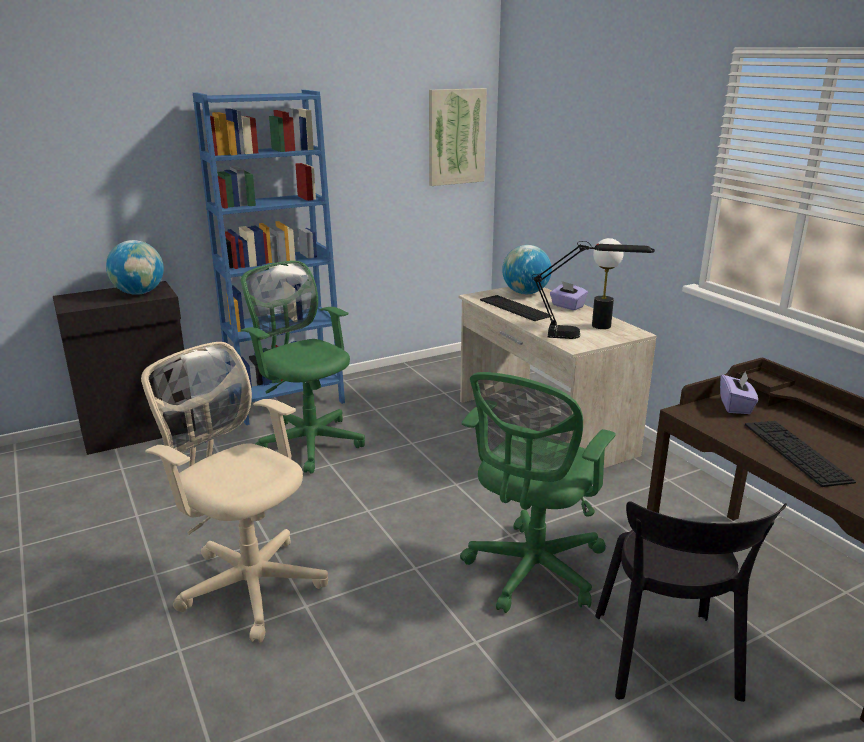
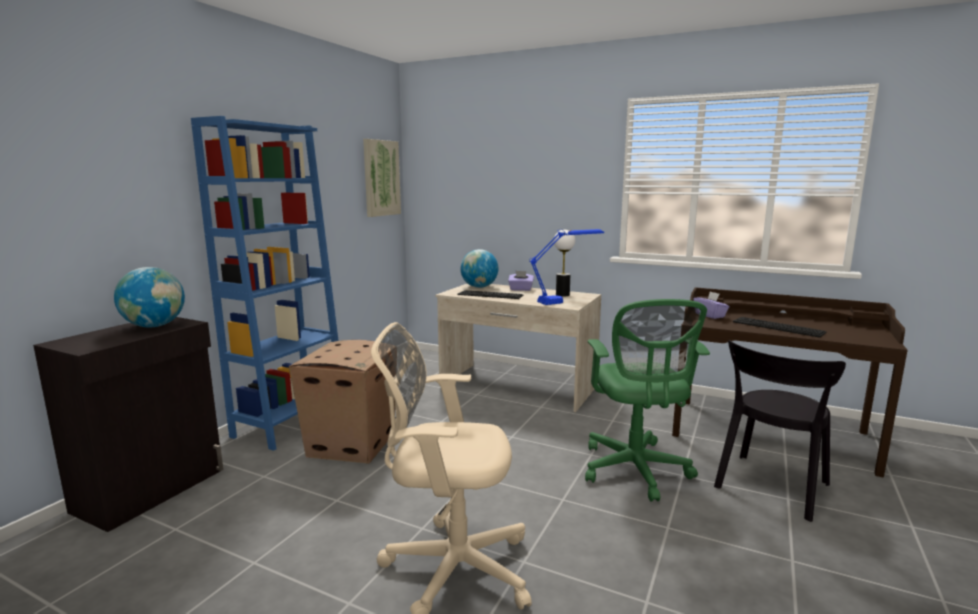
camera: 35 degrees left, 10 degrees down
green office chair [240,261,365,474] -> cardboard box [289,340,395,464]
black table lamp [532,241,655,339] -> blue table lamp [529,229,604,305]
black chair [595,501,787,702] -> black chair turned 75 degrees clockwise [714,340,846,522]

